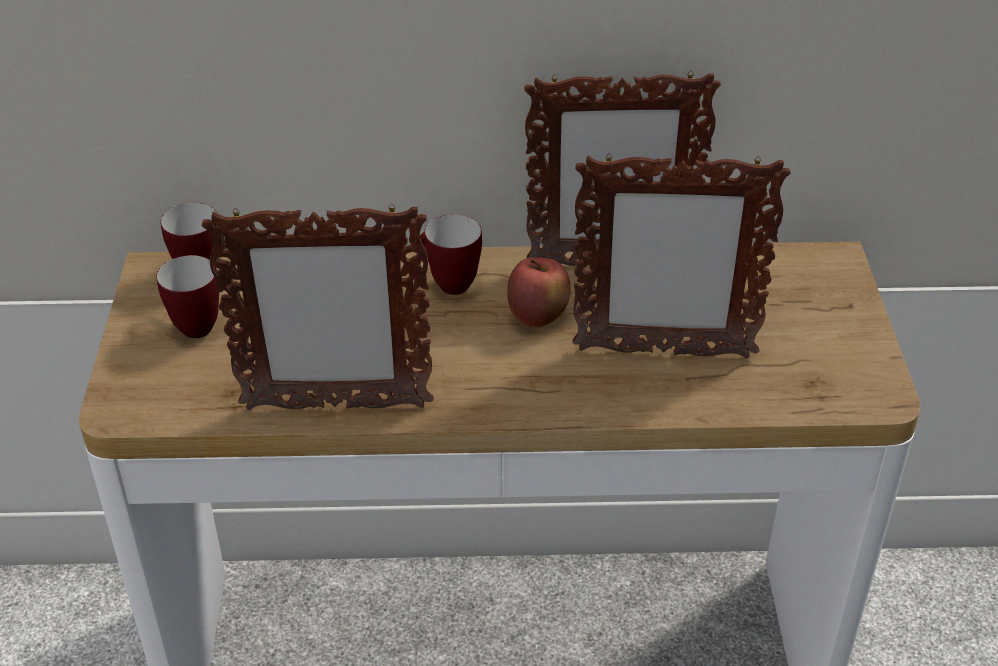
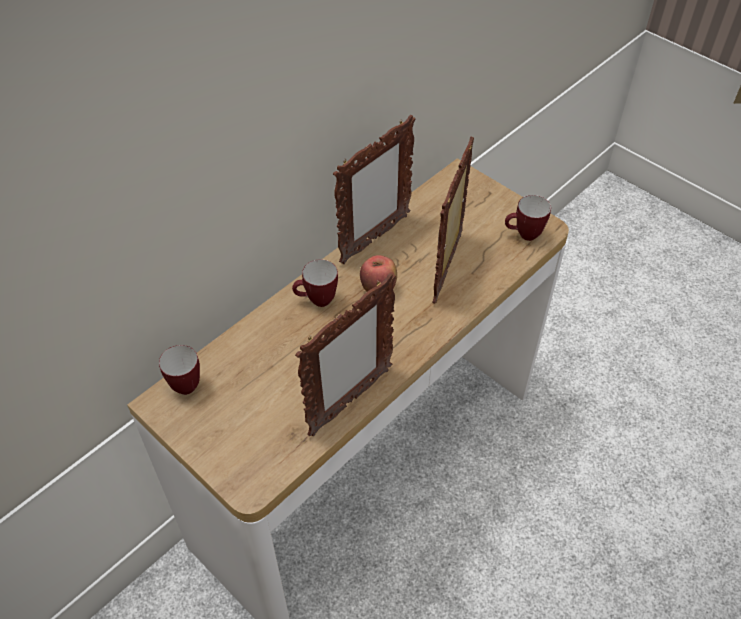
camera: 45 degrees left, 10 degrees up
mug [156,255,219,338] -> mug moved to [505,195,551,241]
picture frame [573,153,790,359] -> picture frame turned 150 degrees clockwise [432,136,474,303]

